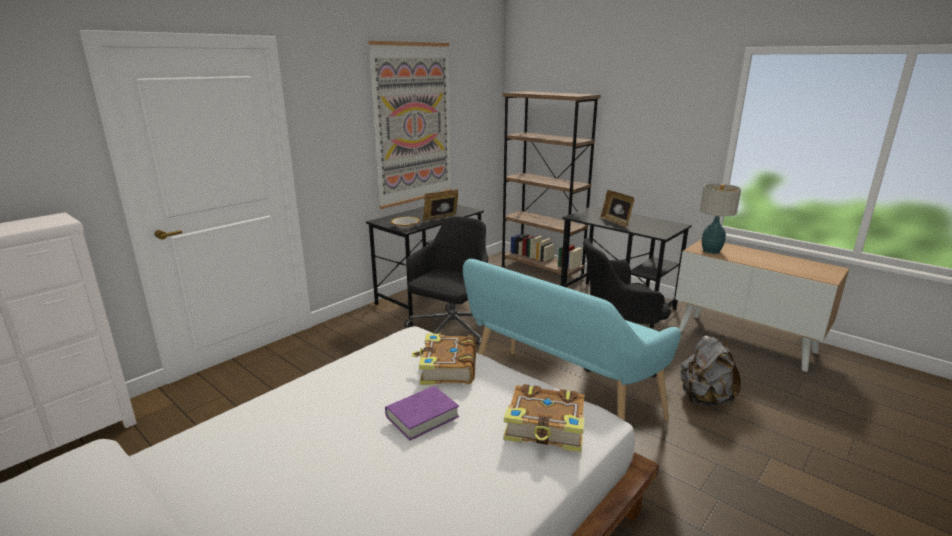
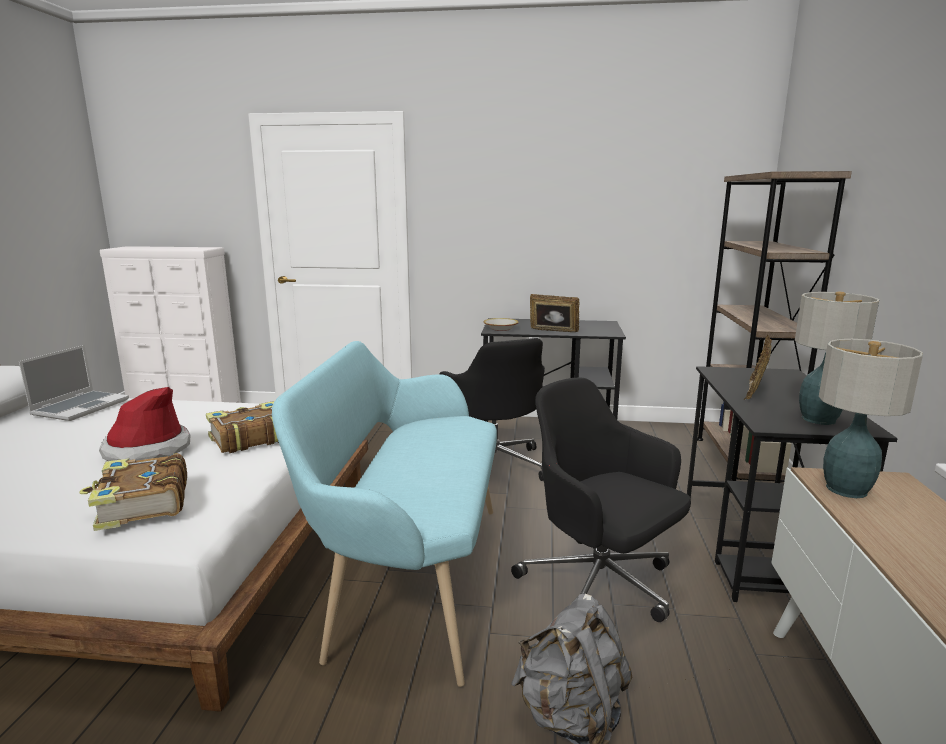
camera: 55 degrees right, 5 degrees down
picture [368,41,452,209] -> none
purple book [385,386,459,441] -> hat [99,387,191,461]
black office chair [404,216,488,345] -> black office chair turned 75 degrees clockwise [440,338,545,481]
none -> laptop [19,345,129,421]
none -> table lamp [795,292,879,425]

